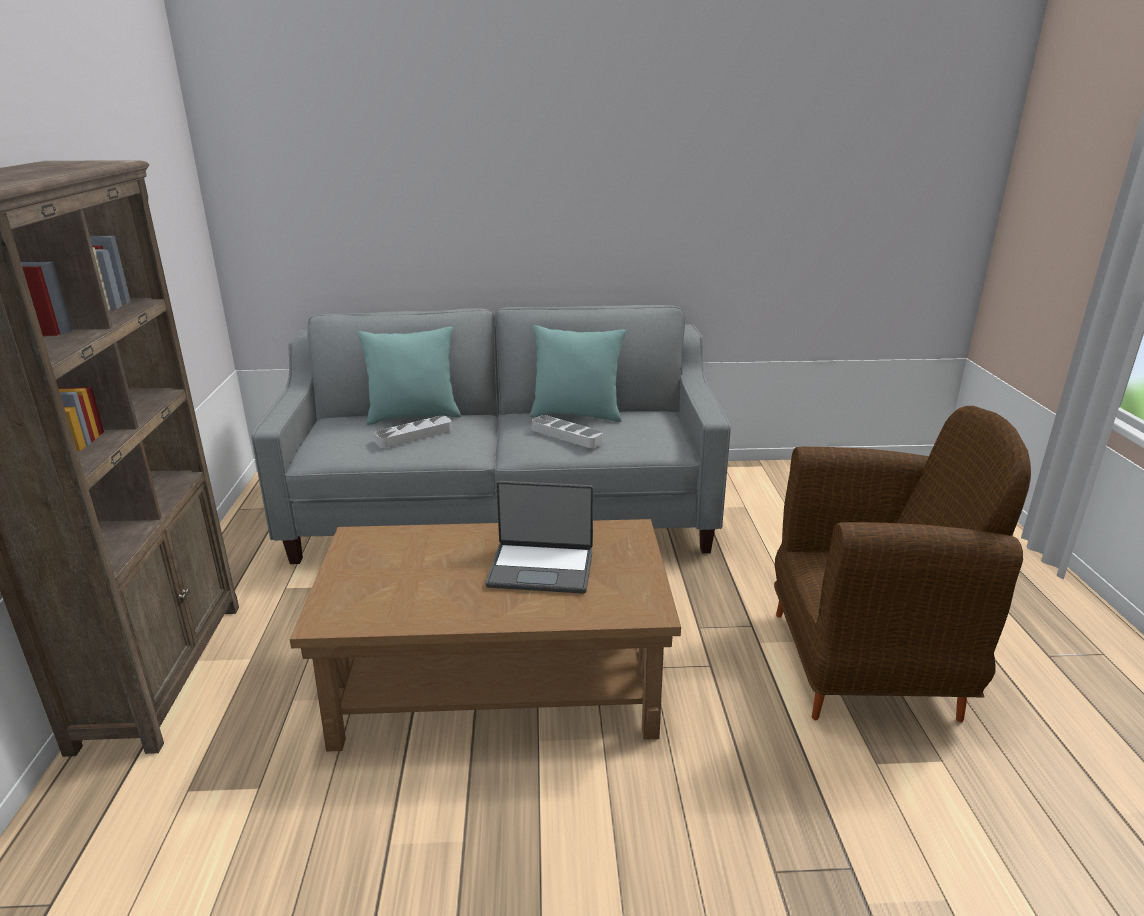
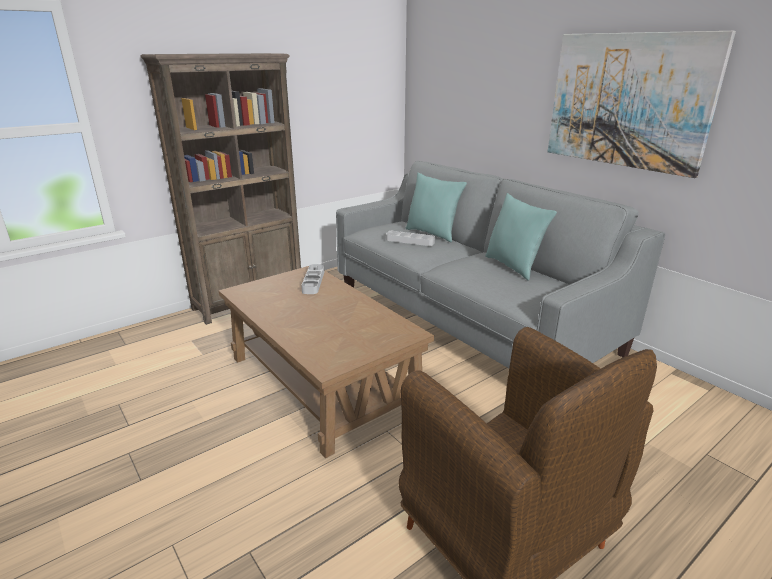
camera: 55 degrees right, 0 degrees up
laptop [485,481,594,594] -> none
grey tray [532,415,603,448] -> grey tray moved to [301,264,324,294]
none -> picture [547,31,736,178]

